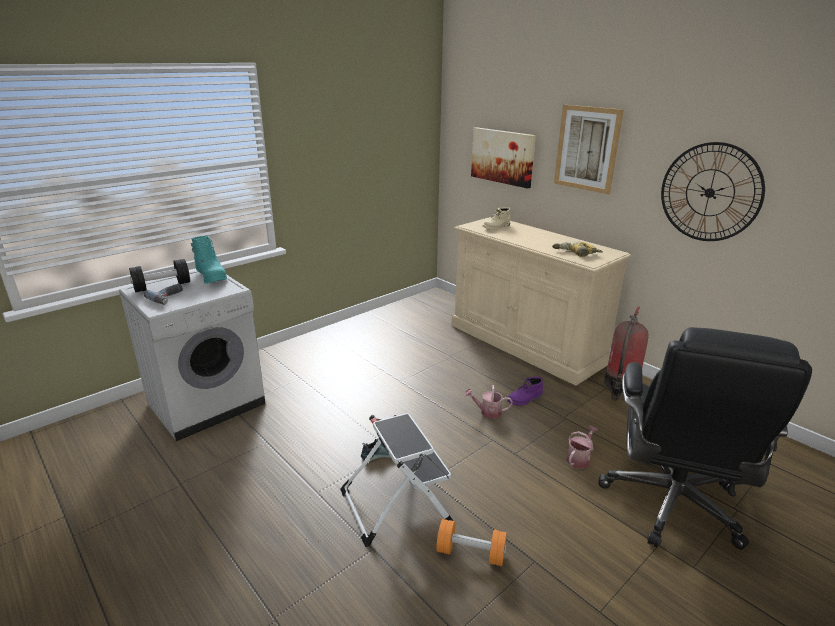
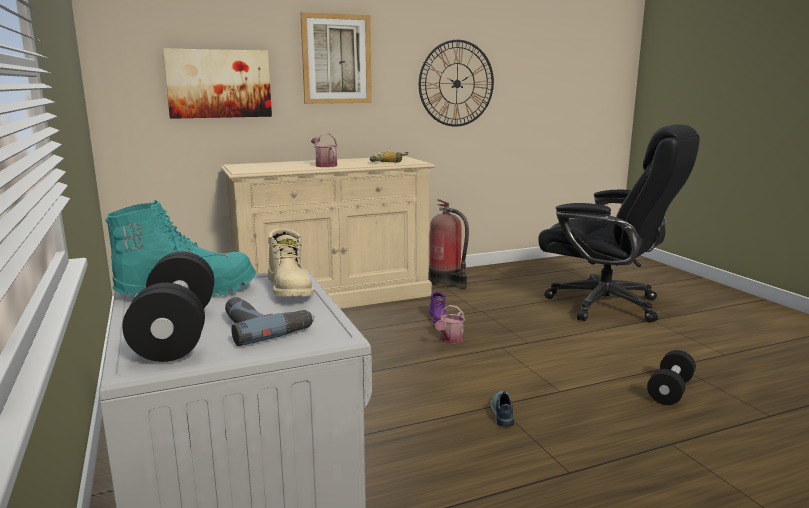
camera: 70 degrees left, 10 degrees down
step ladder [340,413,453,547] -> none
orange dumbbell [436,519,507,566] -> black dumbbell [647,350,696,405]
beige boot [482,207,510,230] -> beige boot moved to [268,229,314,297]
watering can [566,425,598,469] -> watering can moved to [311,133,337,167]

